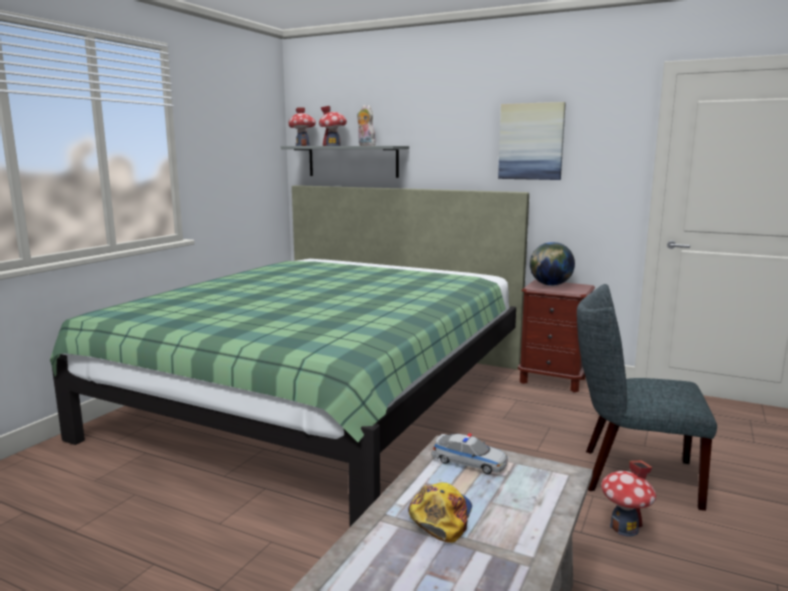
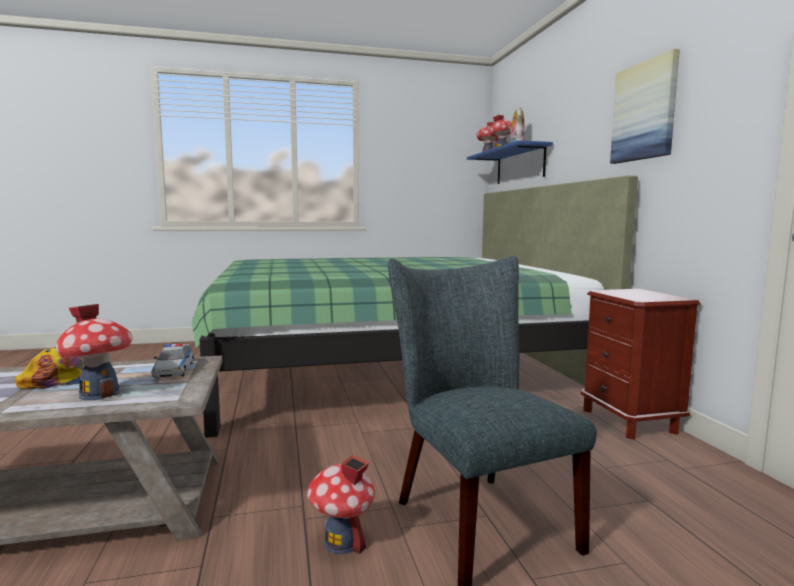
camera: 50 degrees right, 5 degrees down
grey shelf [281,146,409,178] -> blue shelf [467,140,553,184]
globe [530,242,575,286] -> none
none -> toy house [56,304,133,400]

